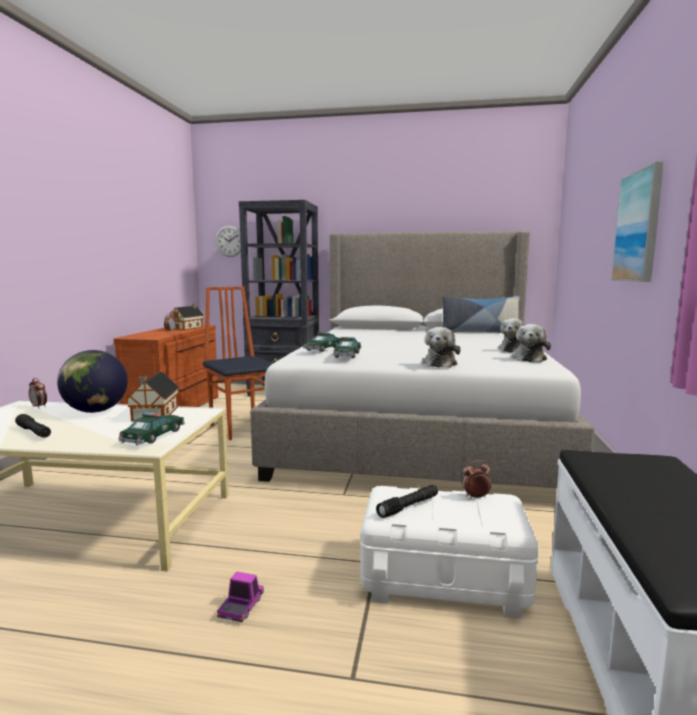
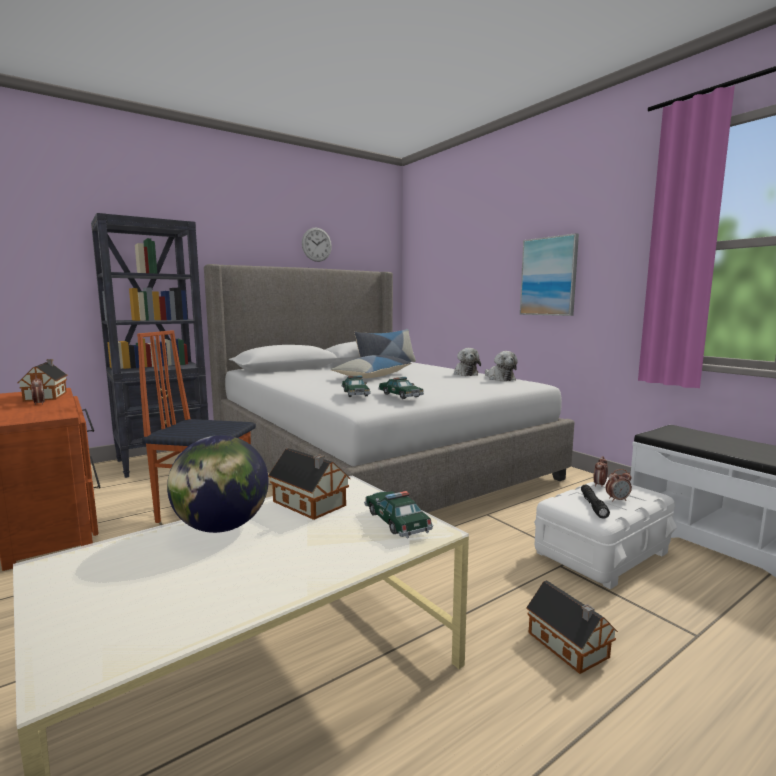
camera: 45 degrees left, 0 degrees up
black flashlight [15,414,51,438] -> none
alarm clock [29,378,47,409] -> alarm clock moved to [606,469,632,501]
wall clock [215,226,241,257] -> wall clock moved to [302,228,332,262]
toy truck [217,572,264,622] -> toy house [526,580,618,674]
plush toy [422,327,461,368] -> none
none -> pillow [330,355,412,378]

